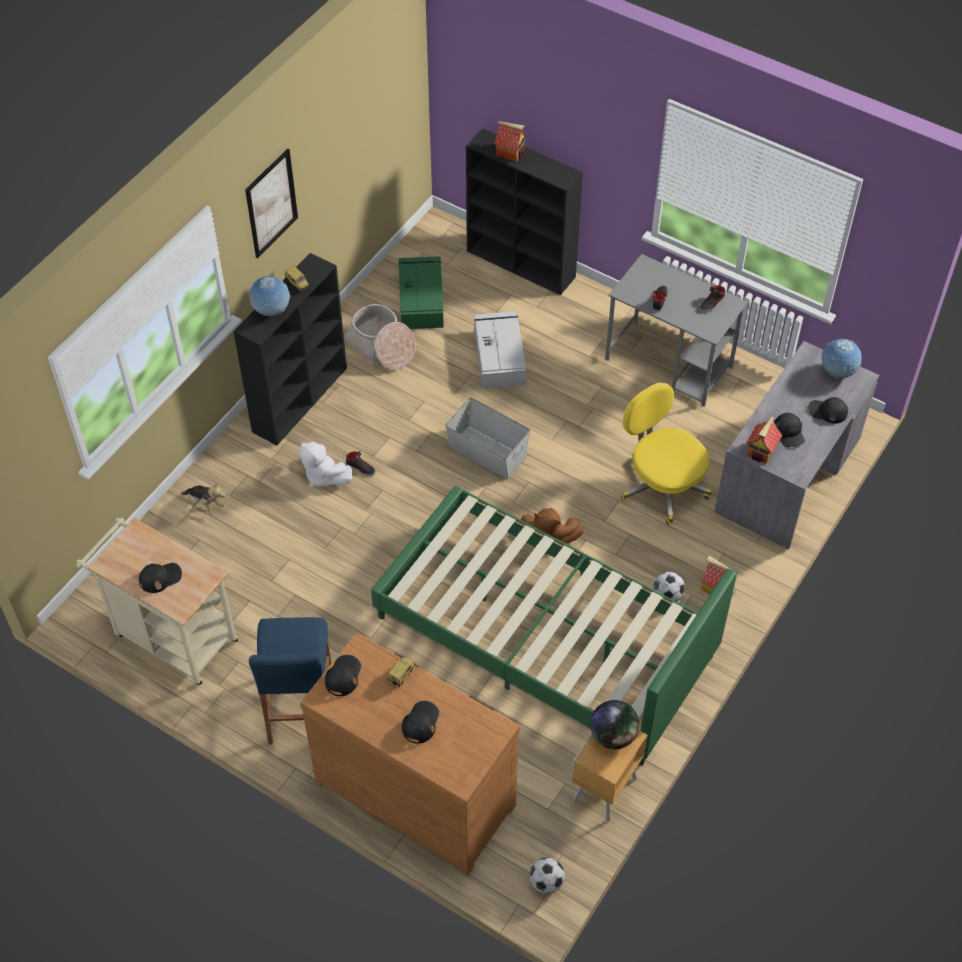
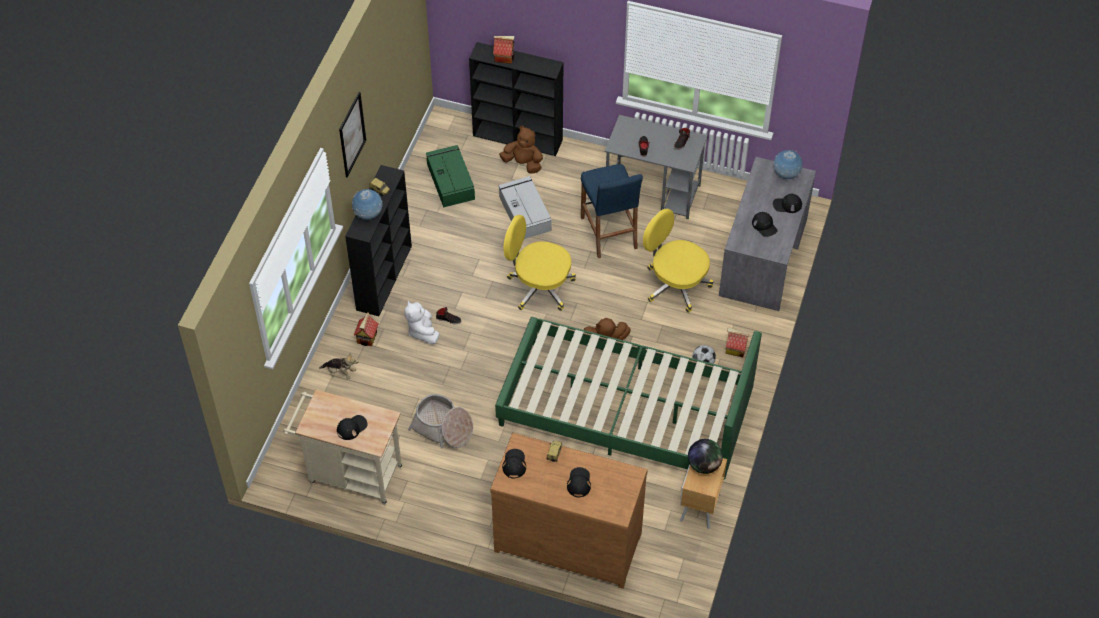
camera: 15 degrees left, 0 degrees up
blue stool [249,617,332,745] -> blue stool moved to [581,164,643,258]
white plush toy [299,441,352,487] -> white plush toy turned 45 degrees clockwise [404,300,440,344]
basket [344,304,416,370] -> basket moved to [408,394,473,448]
grey storage box [446,398,530,479] -> yellow office chair [504,215,576,311]
football [529,857,565,894] -> none
toy house [746,416,782,464] -> toy house moved to [354,312,379,346]
none -> brown plush toy [499,126,543,174]

